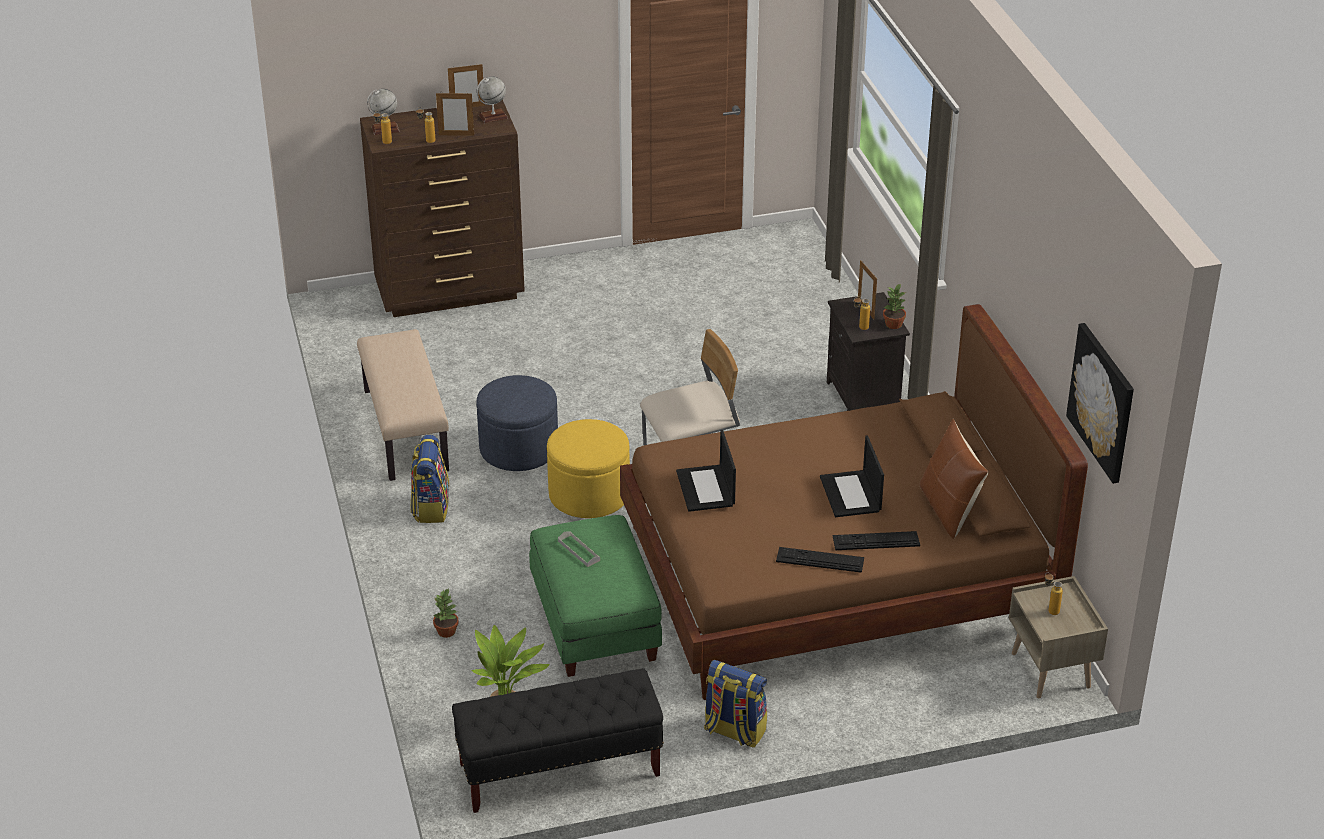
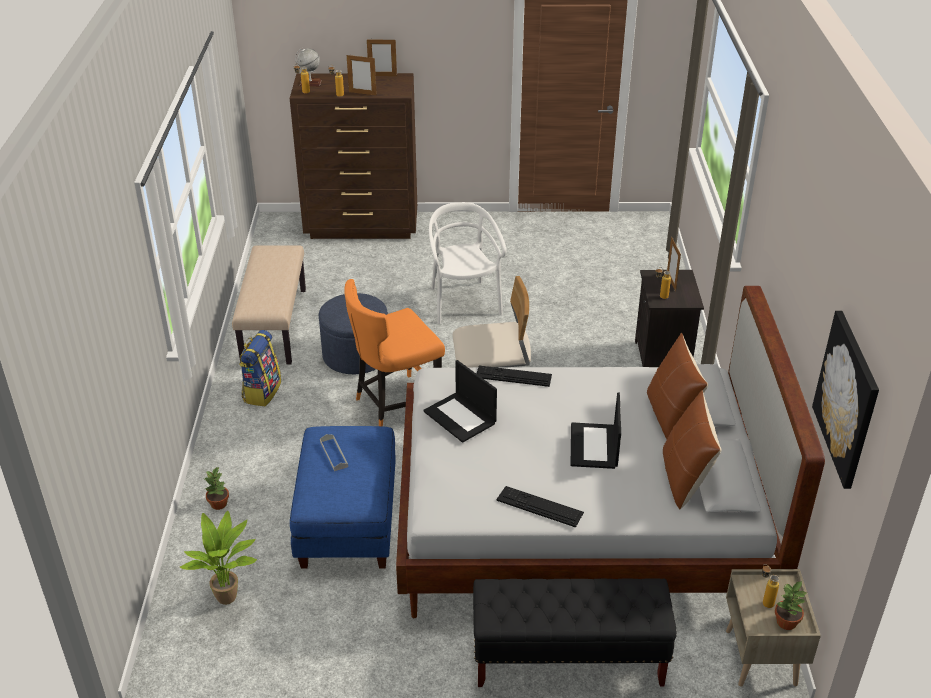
camera: 15 degrees right, 0 degrees up
black bench [452,668,664,813] -> black bench moved to [473,579,677,687]
globe [477,76,508,123] -> none
green ottoman [529,515,662,677] -> blue ottoman [290,426,396,569]
yellow ottoman [547,419,630,518] -> orange chair [344,279,445,426]
brown bed [620,304,1088,700] -> white bed [396,286,825,618]
laptop [676,430,736,512] -> laptop turned 45 degrees counterclockwise [423,360,497,443]
backpack [704,660,767,748] -> none
keyboard [832,531,920,550] -> keyboard moved to [476,366,552,387]
potted plant [883,283,906,329] -> potted plant moved to [775,581,808,630]
none -> white chair [429,202,506,324]
none -> brown pillow [647,333,708,439]

